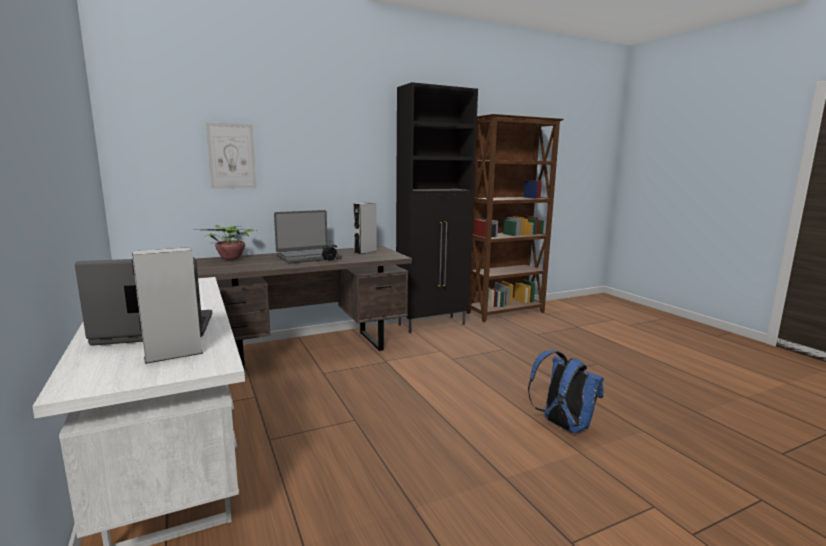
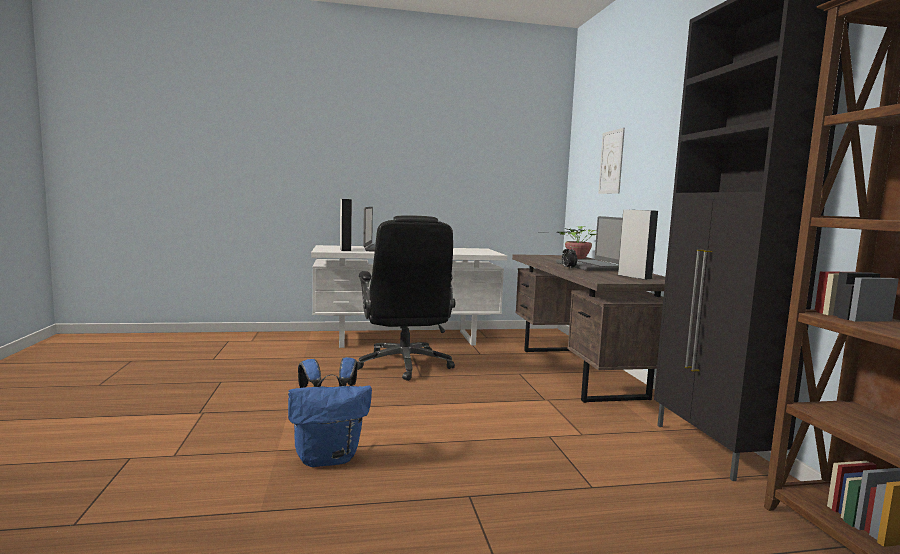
camera: 105 degrees right, 5 degrees down
none -> black office chair [357,215,455,381]

